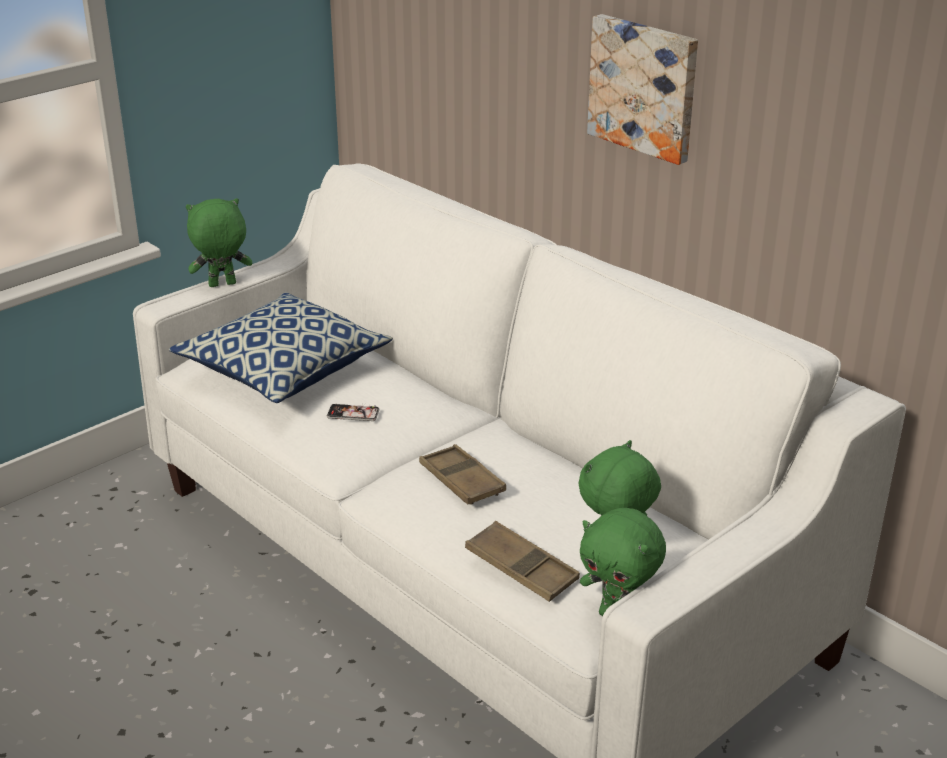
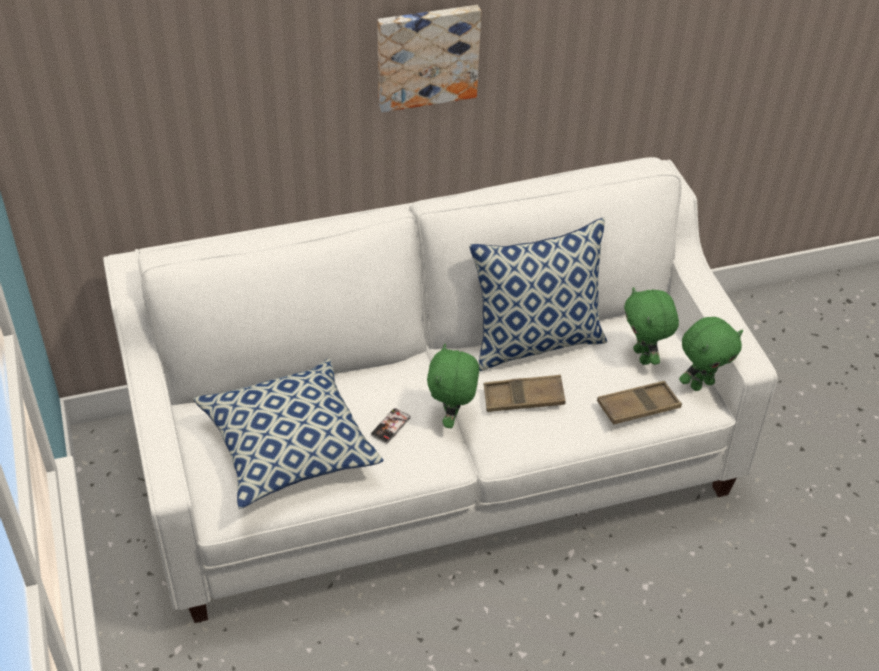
camera: 65 degrees left, 15 degrees up
green plush toy [186,198,252,287] -> green plush toy moved to [427,344,479,428]
none -> pillow [469,218,607,371]

